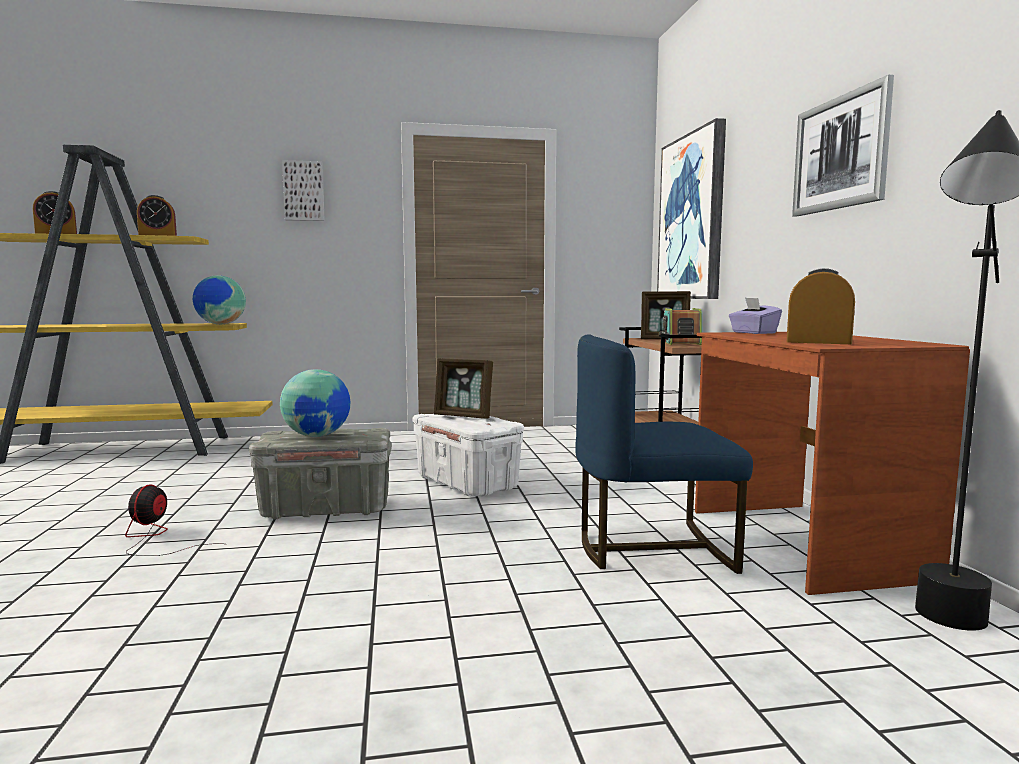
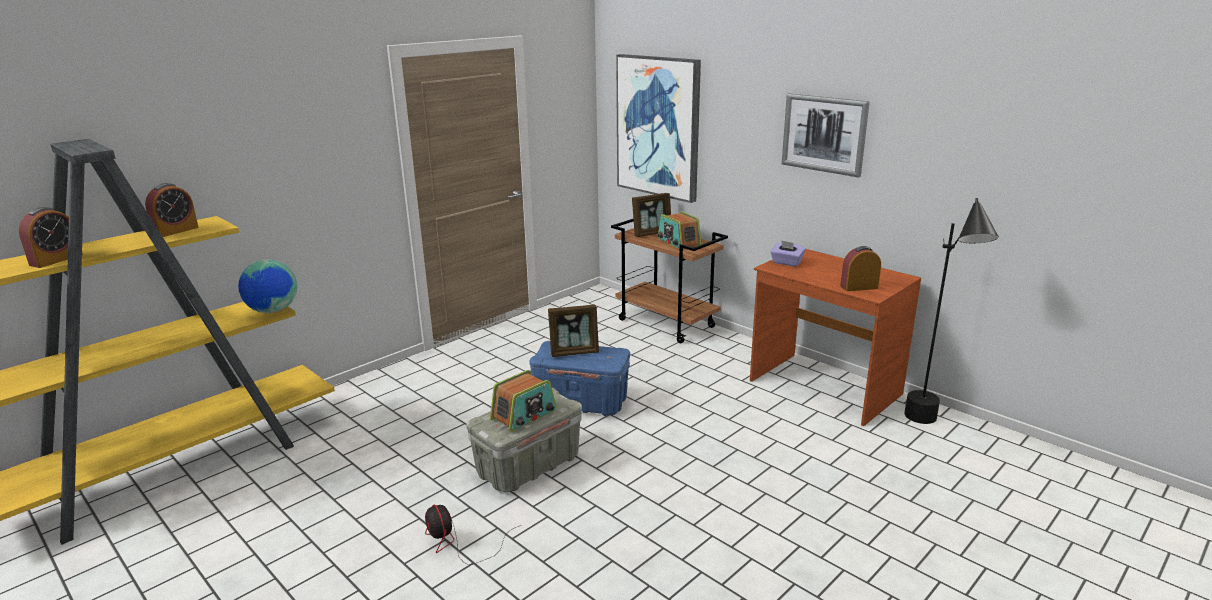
camera: 35 degrees left, 15 degrees up
globe [280,369,350,437] -> radio [490,370,557,432]
picture [282,160,325,221] -> none
white storage box [413,414,524,497] -> blue storage box [529,341,630,416]
blue chair [575,334,753,574] -> none

